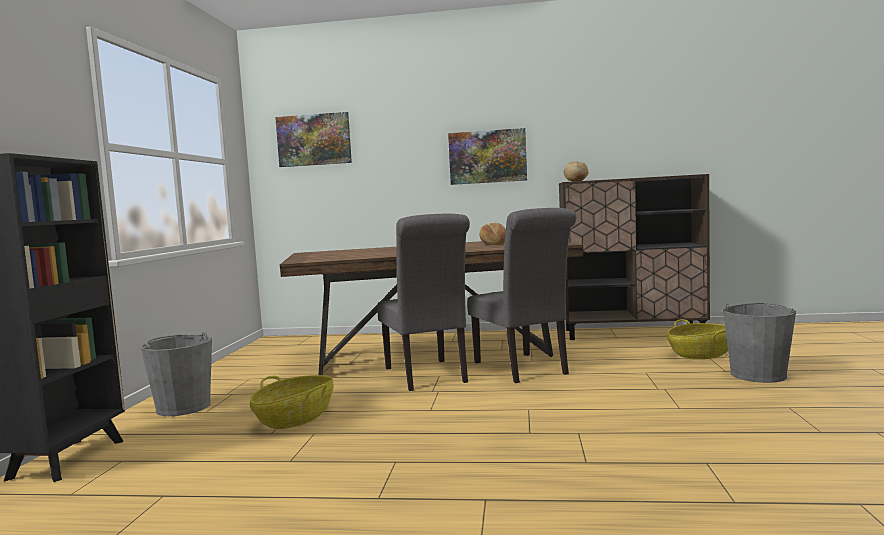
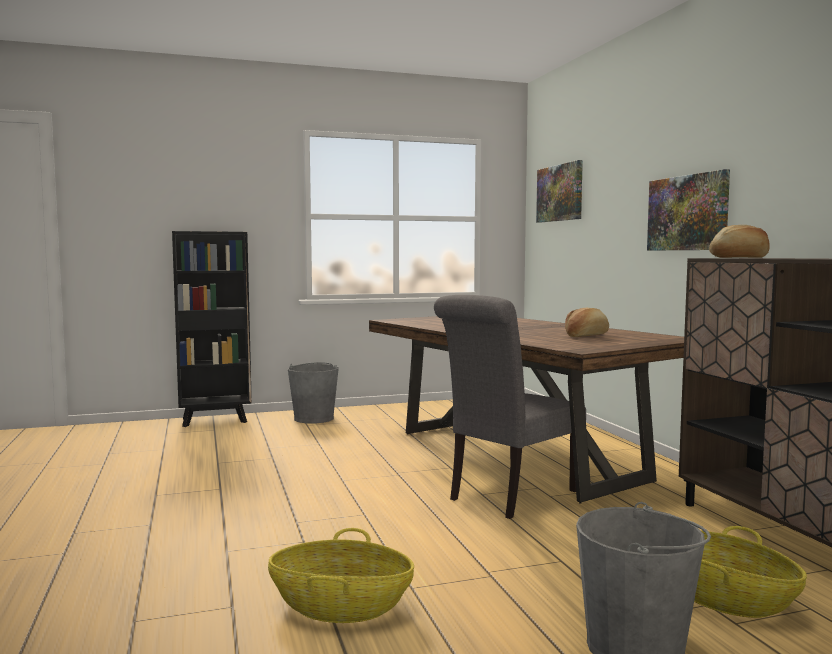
camera: 65 degrees right, 0 degrees up
basket [250,375,333,429] -> basket moved to [268,528,414,623]
grey chair [377,214,470,391] -> none

